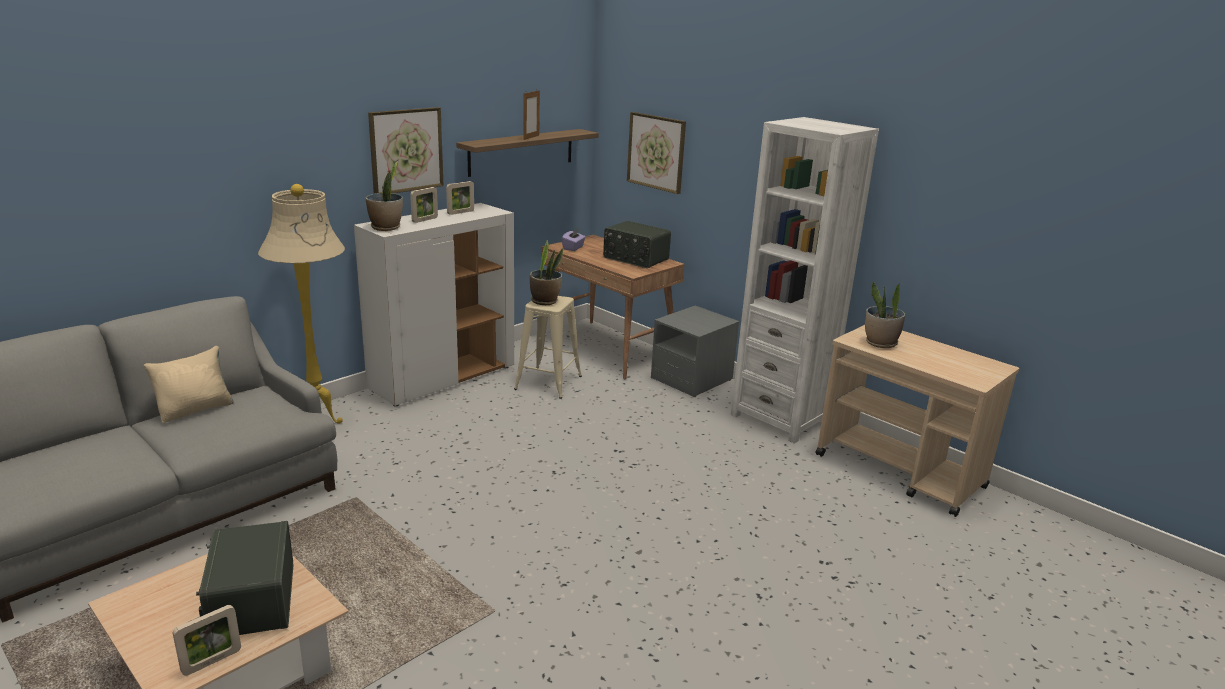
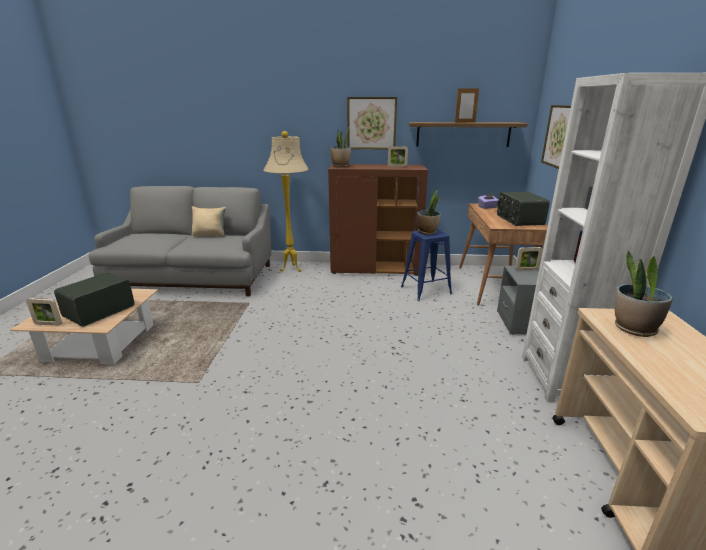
camera: 50 degrees right, 0 degrees up
white cabinet [354,203,514,406] -> brown cabinet [328,164,428,276]
picture frame [410,187,438,223] -> picture frame moved to [515,247,543,271]
beige stool [514,296,582,399] -> blue stool [401,229,452,301]

